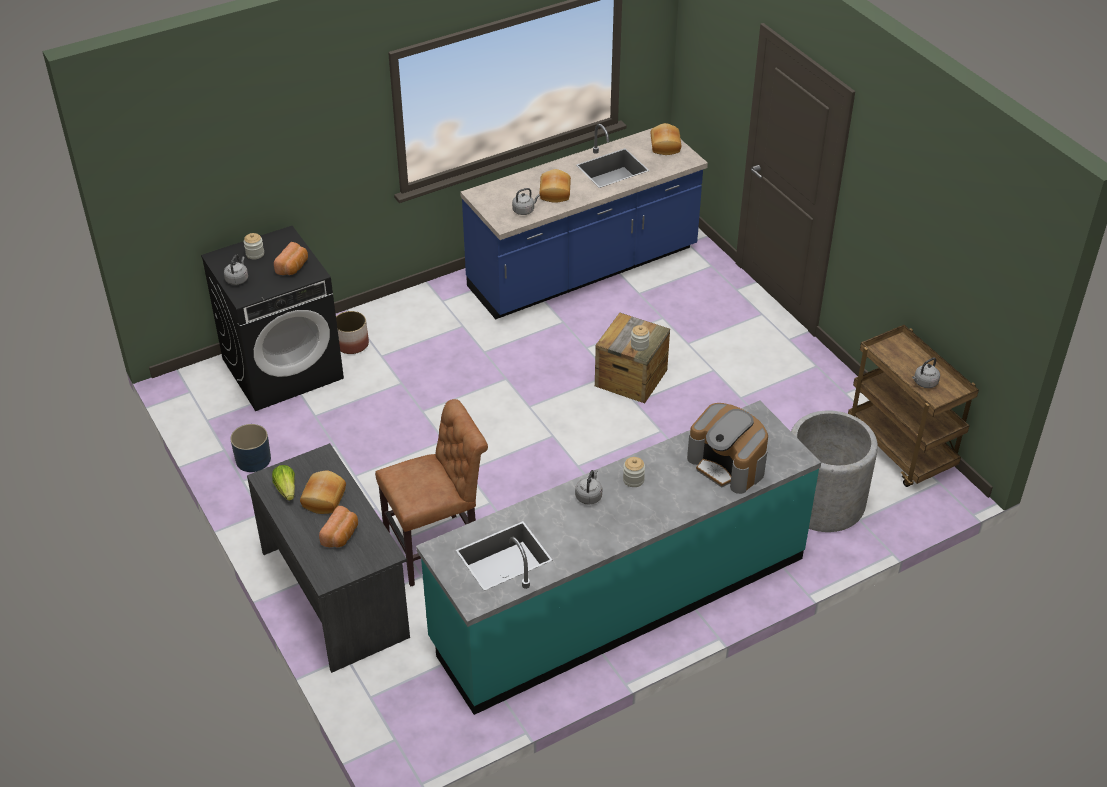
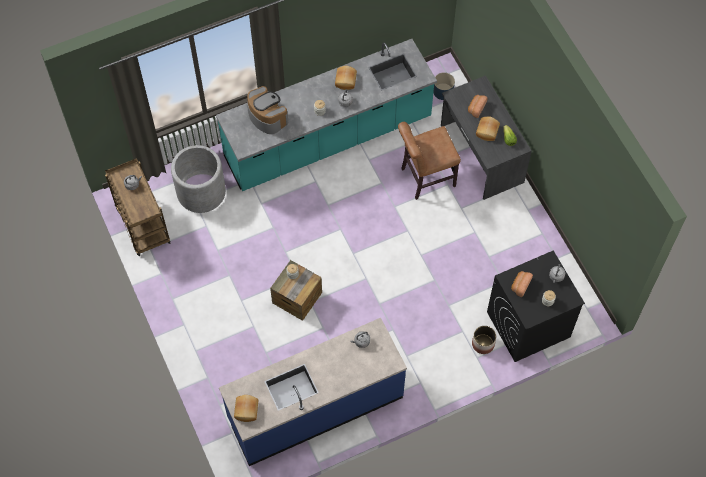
camera: 175 degrees left, 20 degrees up
blue planter [230,424,271,472] -> blue planter moved to [433,72,455,100]
bread [540,169,571,203] -> bread moved to [335,66,357,90]

